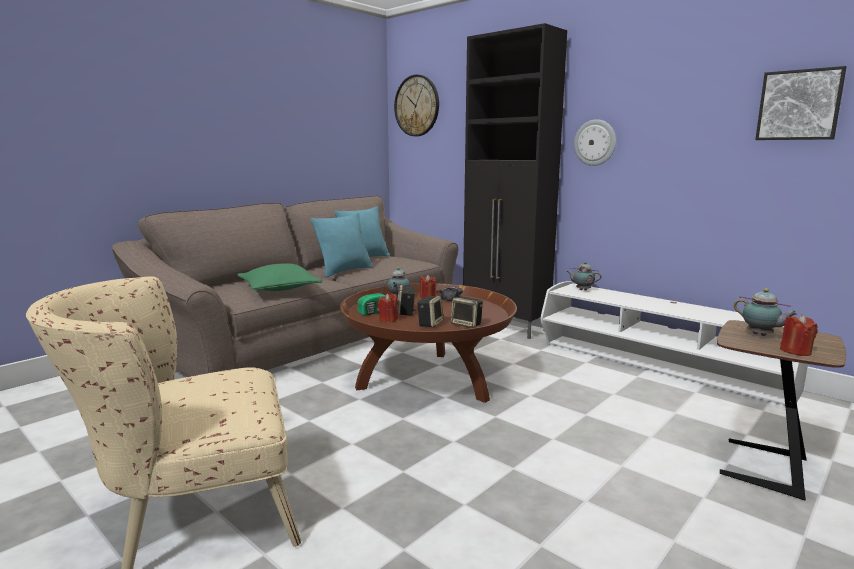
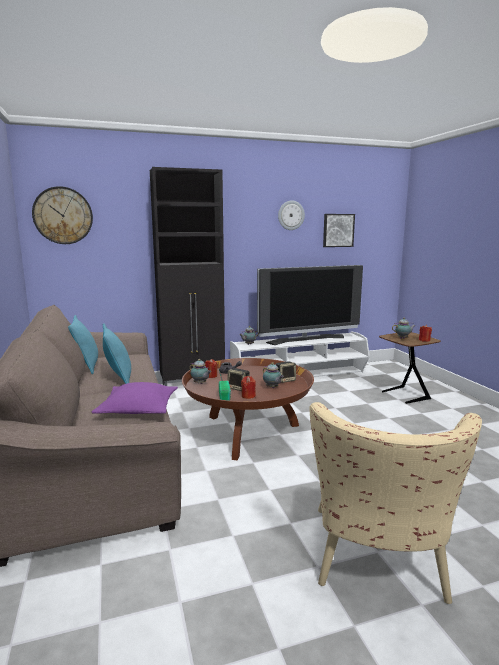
camera: 60 degrees left, 0 degrees up
green pillow [237,263,323,291] -> purple pillow [92,382,178,414]
speaker [417,296,443,327] -> teapot [263,362,284,388]
wall clock [574,119,616,166] -> wall clock moved to [278,201,305,230]
none -> television [257,265,363,345]

